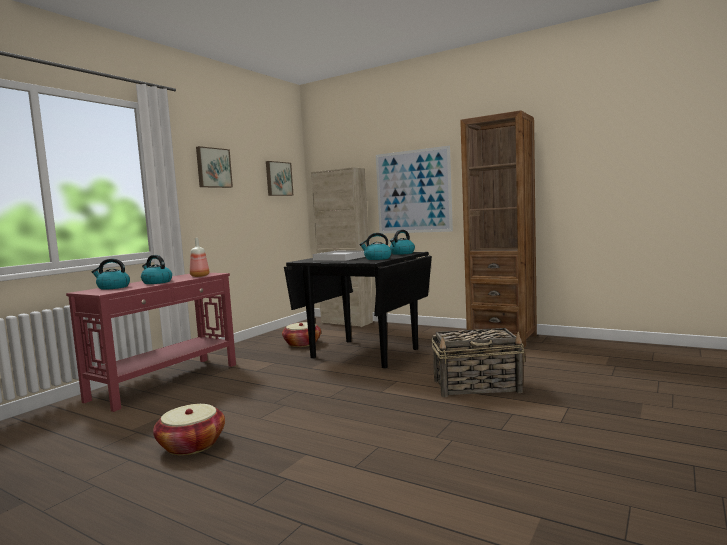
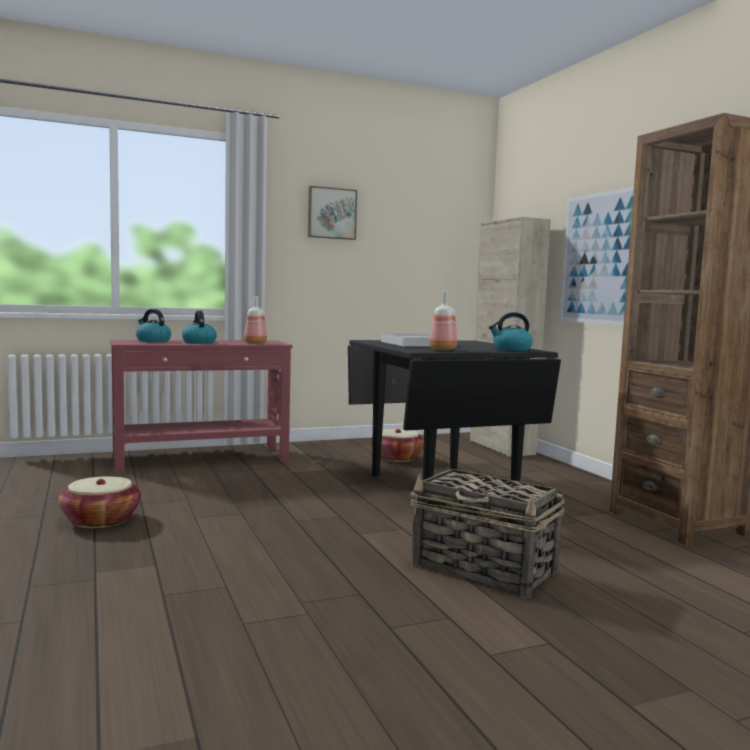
camera: 35 degrees right, 0 degrees up
picture [266,161,293,196] -> none
kettle [360,233,392,260] -> bottle [429,292,457,350]

